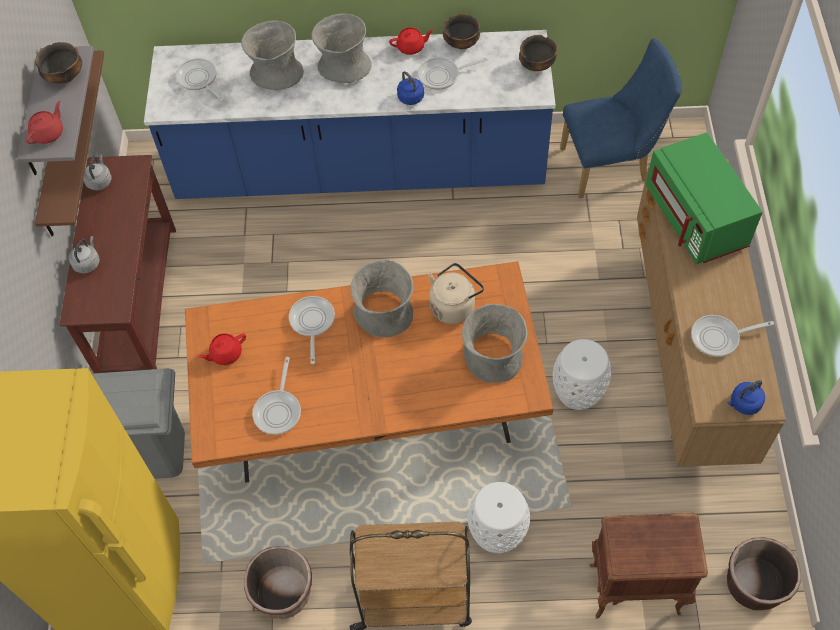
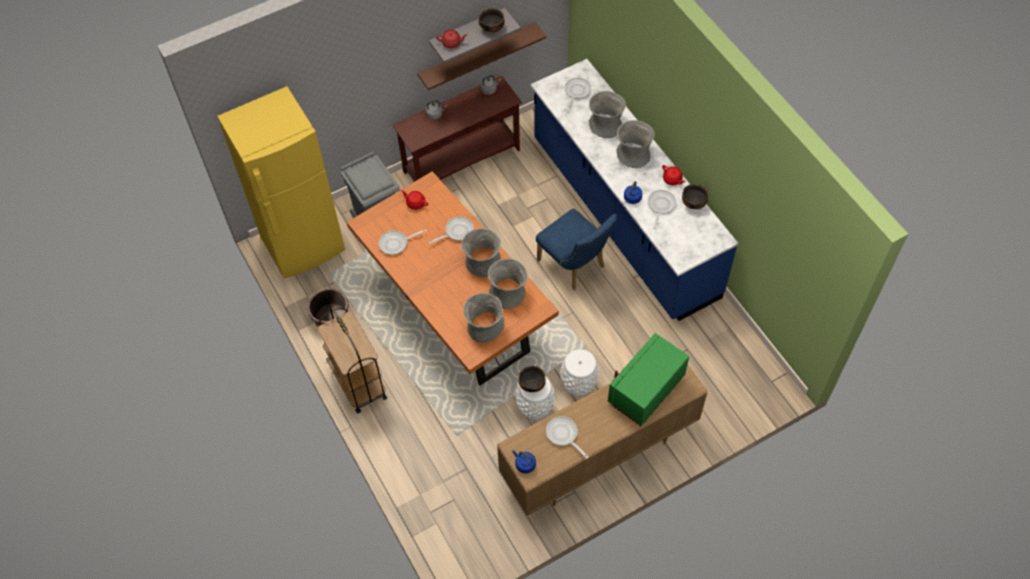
camera: 60 degrees right, 0 degrees up
frying pan [417,57,488,90] -> frying pan turned 60 degrees clockwise [648,190,676,229]
beige kettle [428,263,484,324] -> grey vase [488,258,528,309]
white stool [468,482,530,554] -> white stool moved to [560,349,599,396]
bowl [519,35,558,71] -> bowl moved to [518,366,546,392]
blue chair [560,38,682,199] -> blue chair moved to [536,209,617,291]
brown nightstand [590,513,708,619] -> none
brown planter [727,537,801,610] -> none

